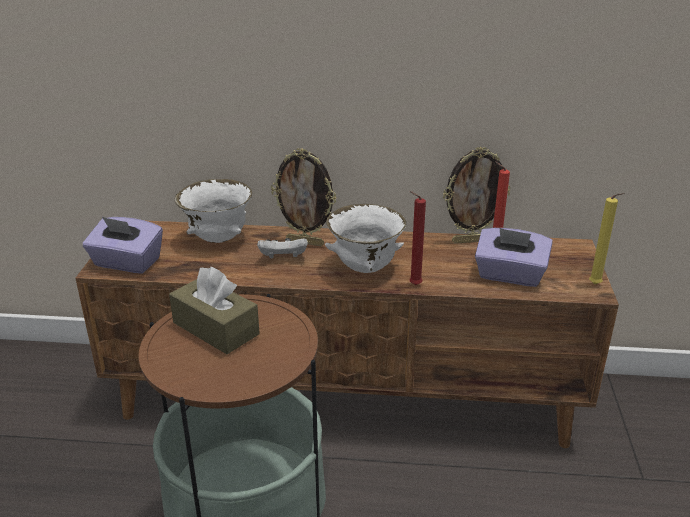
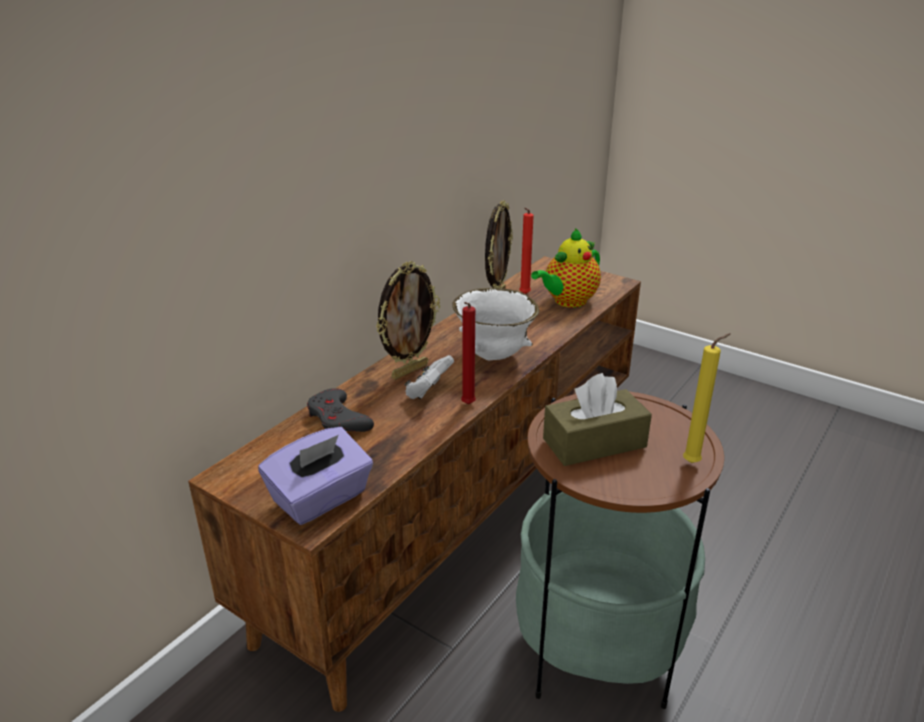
camera: 60 degrees left, 0 degrees up
white bowl [175,179,252,243] -> grey game controller [307,388,374,432]
red candle [409,191,426,285] -> red candle moved to [461,302,476,404]
purple tissue box [475,228,553,287] -> teapot [531,228,601,308]
yellow candle [589,193,625,284] -> yellow candle moved to [683,333,731,463]

